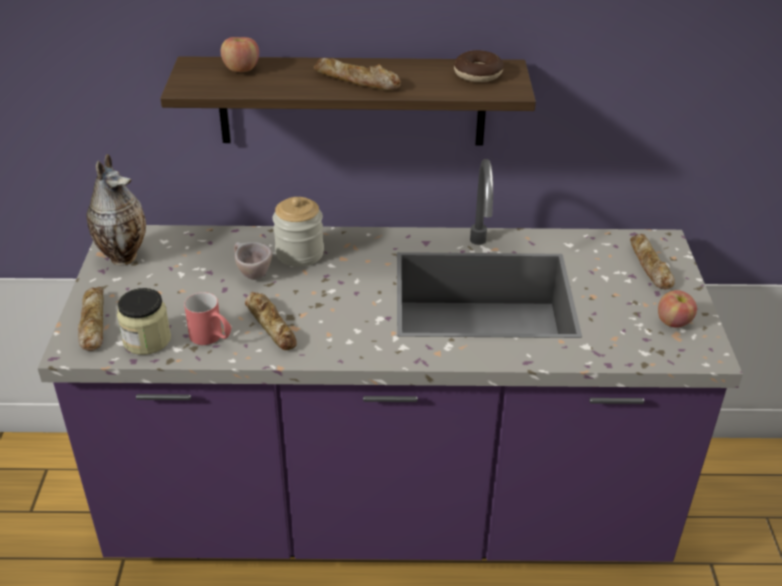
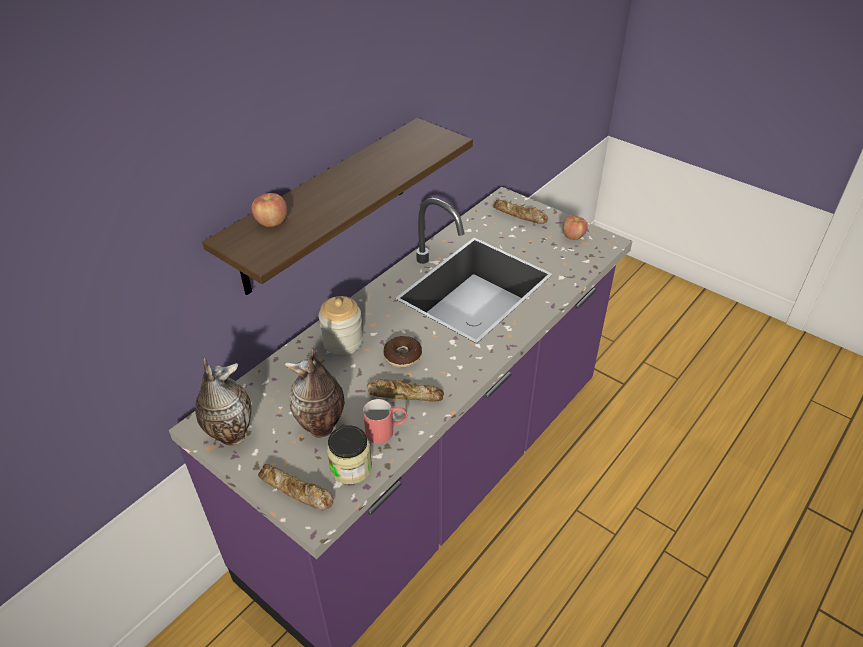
camera: 50 degrees left, 5 degrees up
beige cup [234,242,272,280] -> none
bread [313,58,401,91] -> none
donut [454,50,504,82] -> donut moved to [383,336,422,368]
none -> vase [285,348,344,438]

